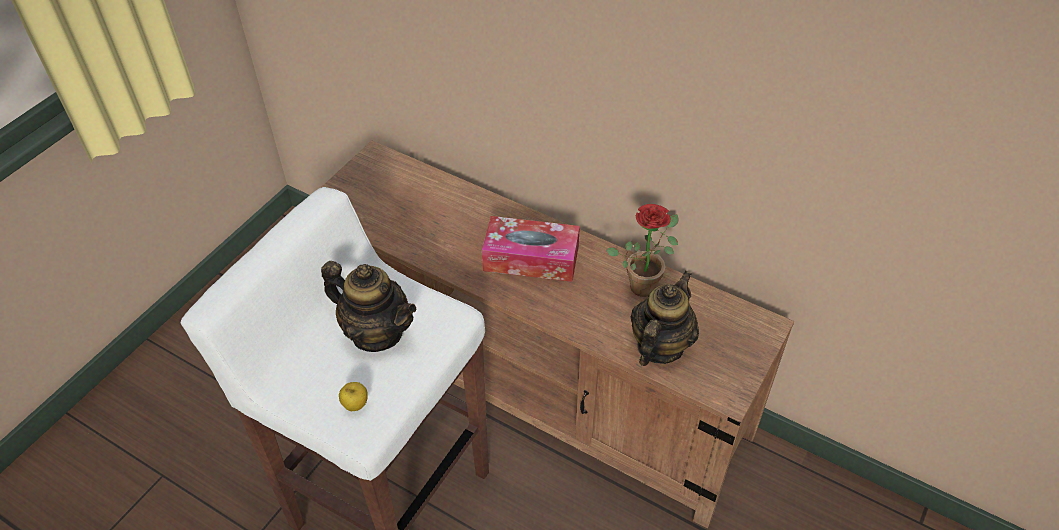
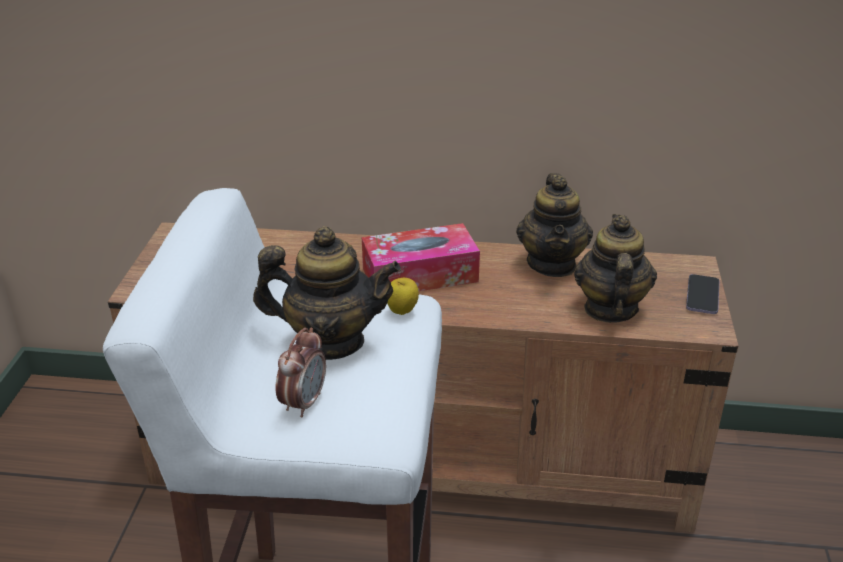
camera: 25 degrees left, 15 degrees down
apple [339,382,368,411] -> apple moved to [387,278,419,315]
potted plant [606,204,679,297] -> teapot [516,173,593,277]
none -> alarm clock [276,328,326,418]
none -> phone [686,274,719,314]

